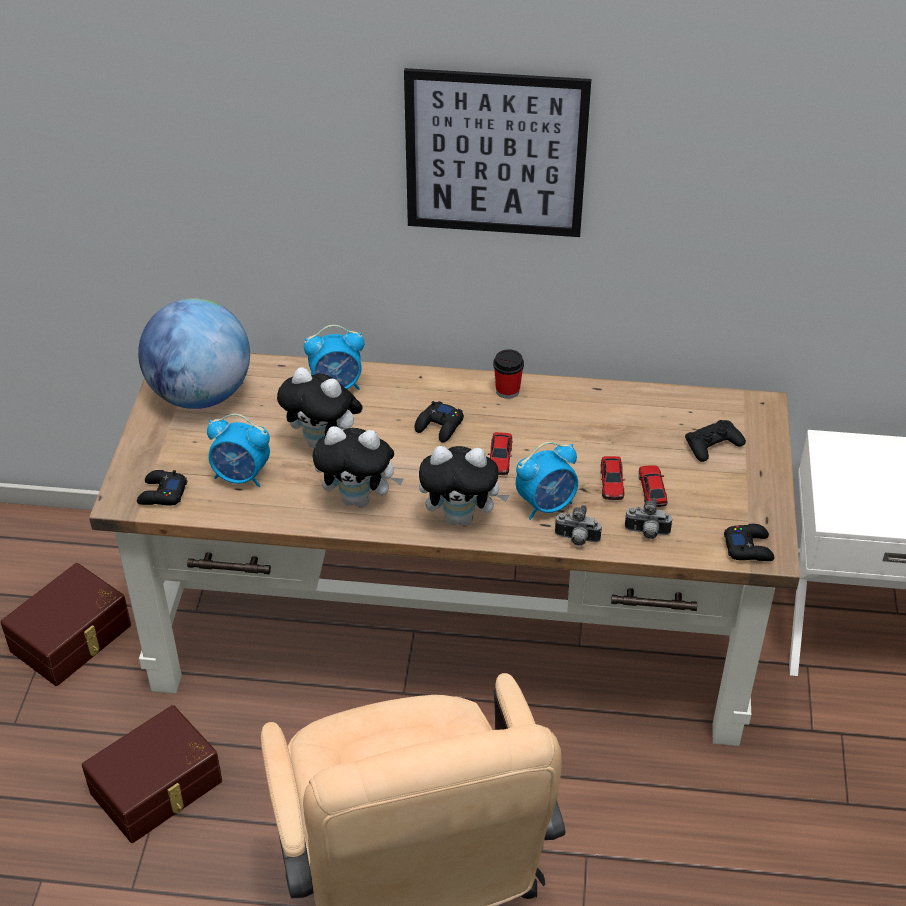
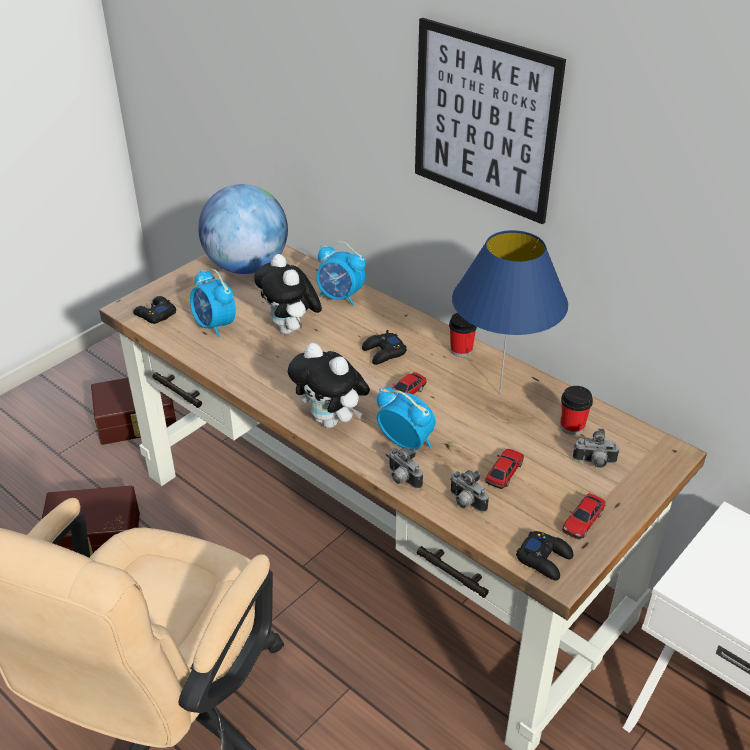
camera: 35 degrees right, 5 degrees down
plush toy [312,426,404,508] -> none
alarm clock [516,442,578,520] -> alarm clock turned 150 degrees counterclockwise [377,388,436,450]
toy car [600,456,626,500] -> toy car moved to [562,493,605,540]
black game controller [685,420,746,462] -> camera [573,428,619,468]
none -> blue table lamp [452,230,568,393]
none -> cup [561,386,593,435]

